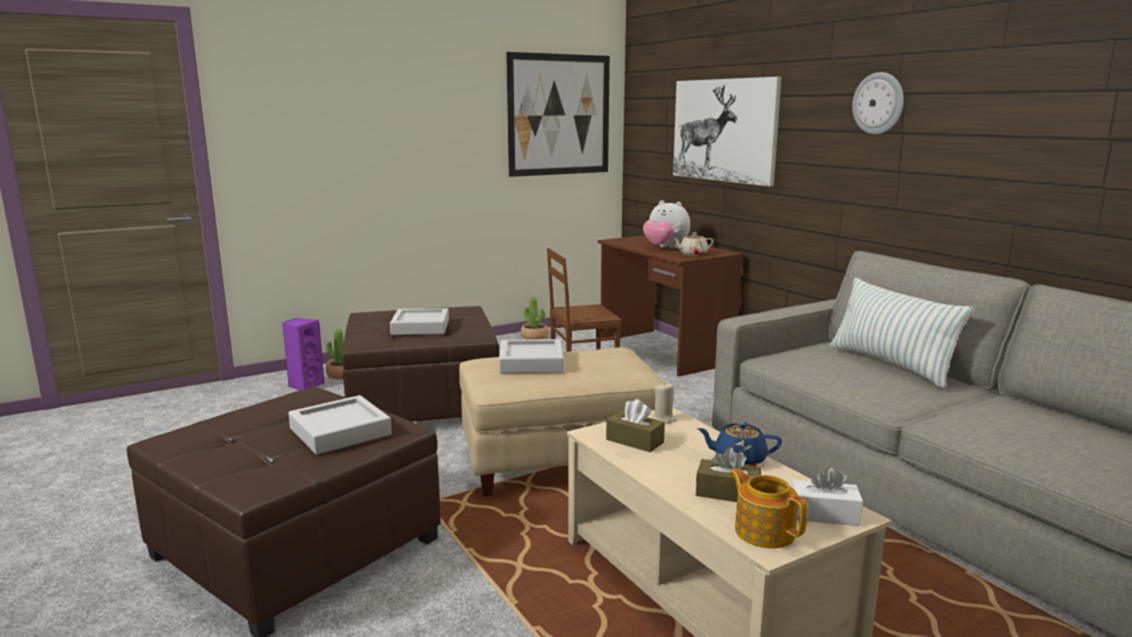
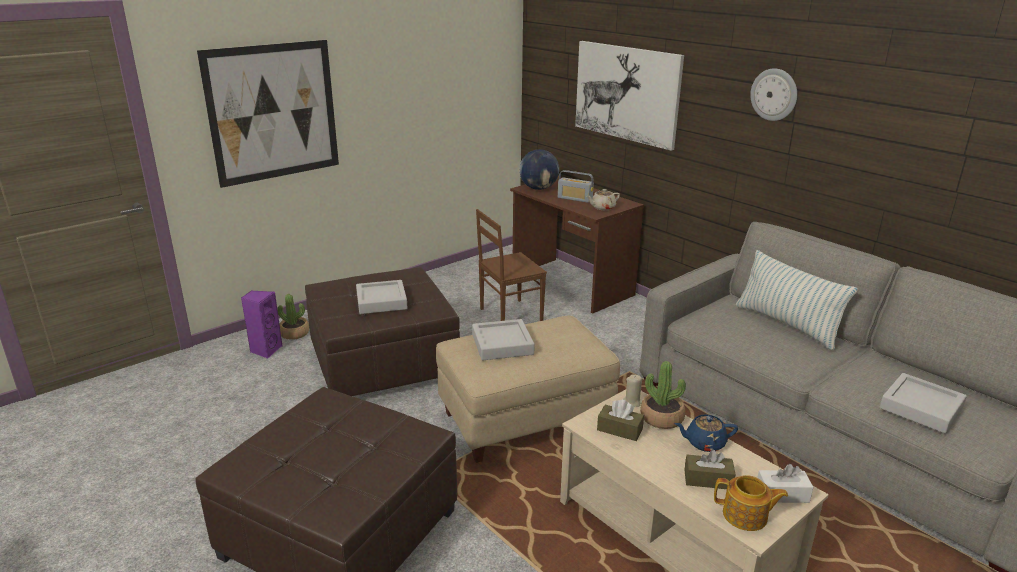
camera: 10 degrees left, 10 degrees up
grey tray [288,395,392,454] -> grey tray moved to [880,373,967,433]
picture [506,52,610,177] -> picture moved to [197,40,339,188]
potted plant [521,297,548,340] -> potted plant moved to [640,361,686,429]
plush toy [643,200,690,248] -> radio [558,170,594,203]
teapot [730,468,808,548] -> teapot turned 150 degrees clockwise [714,475,788,531]
none -> globe [519,149,559,190]

